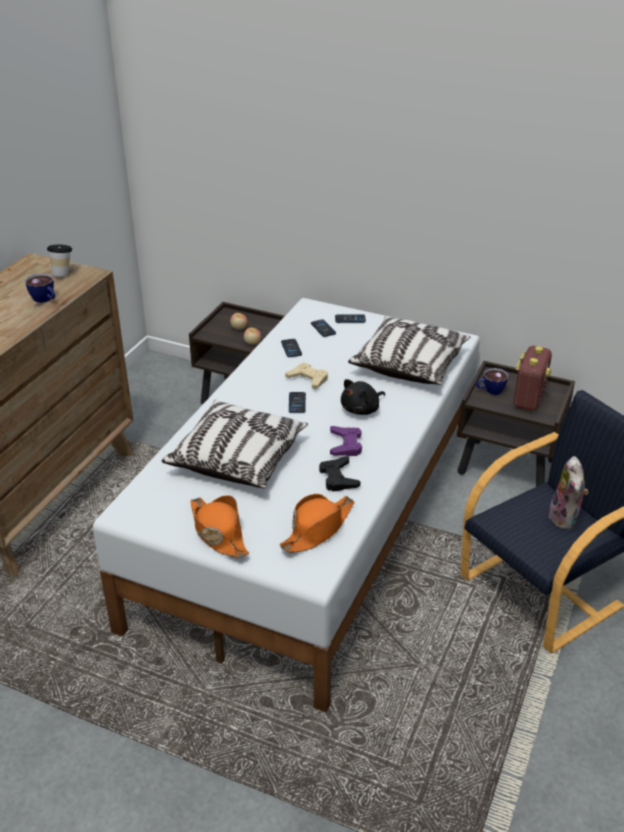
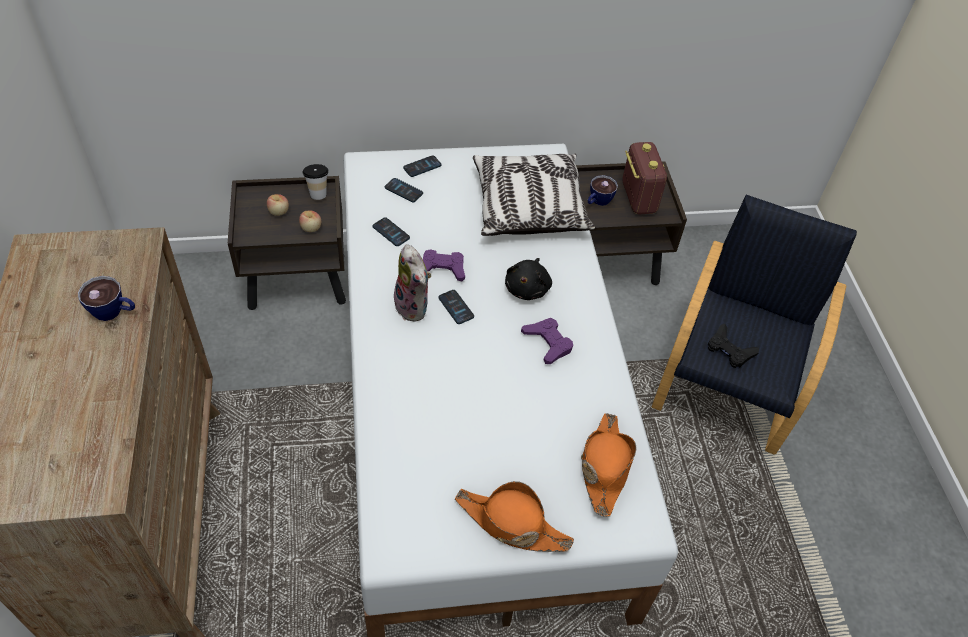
camera: 35 degrees left, 15 degrees up
cup [47,245,72,277] -> cup moved to [302,164,328,200]
pillow [162,400,308,488] -> none
beige game controller [285,363,328,389] -> purple game controller [422,249,465,282]
black game controller [319,456,360,491] -> black game controller moved to [708,324,759,368]
plush toy [548,456,589,529] -> plush toy moved to [394,244,431,322]

